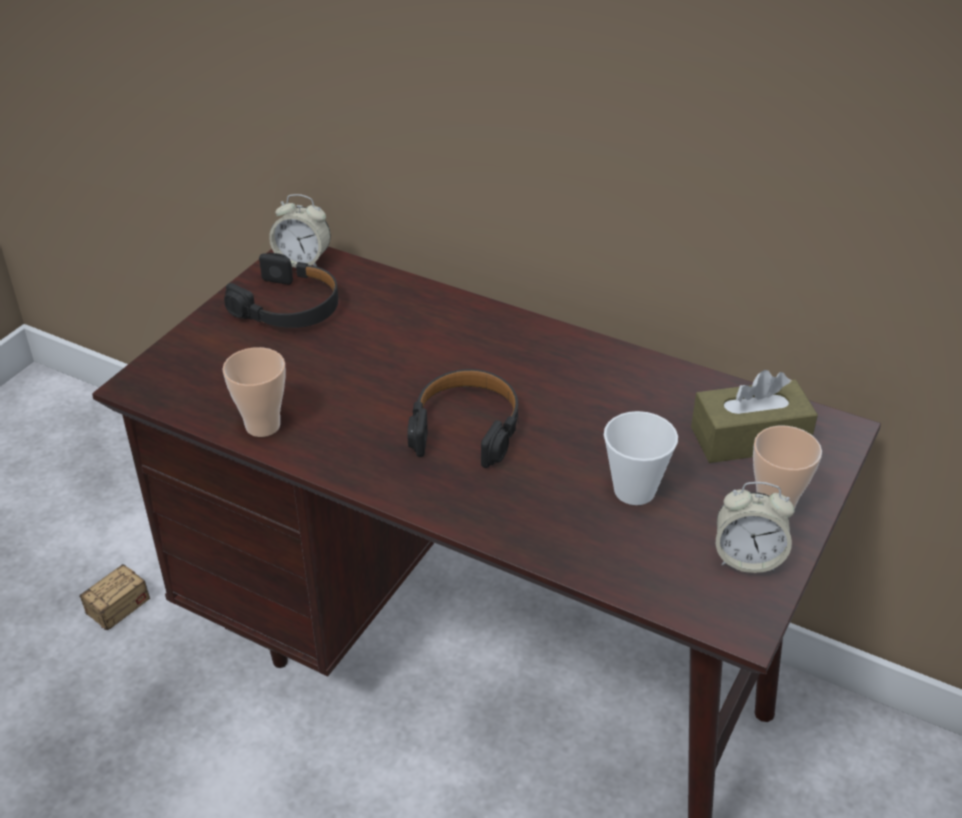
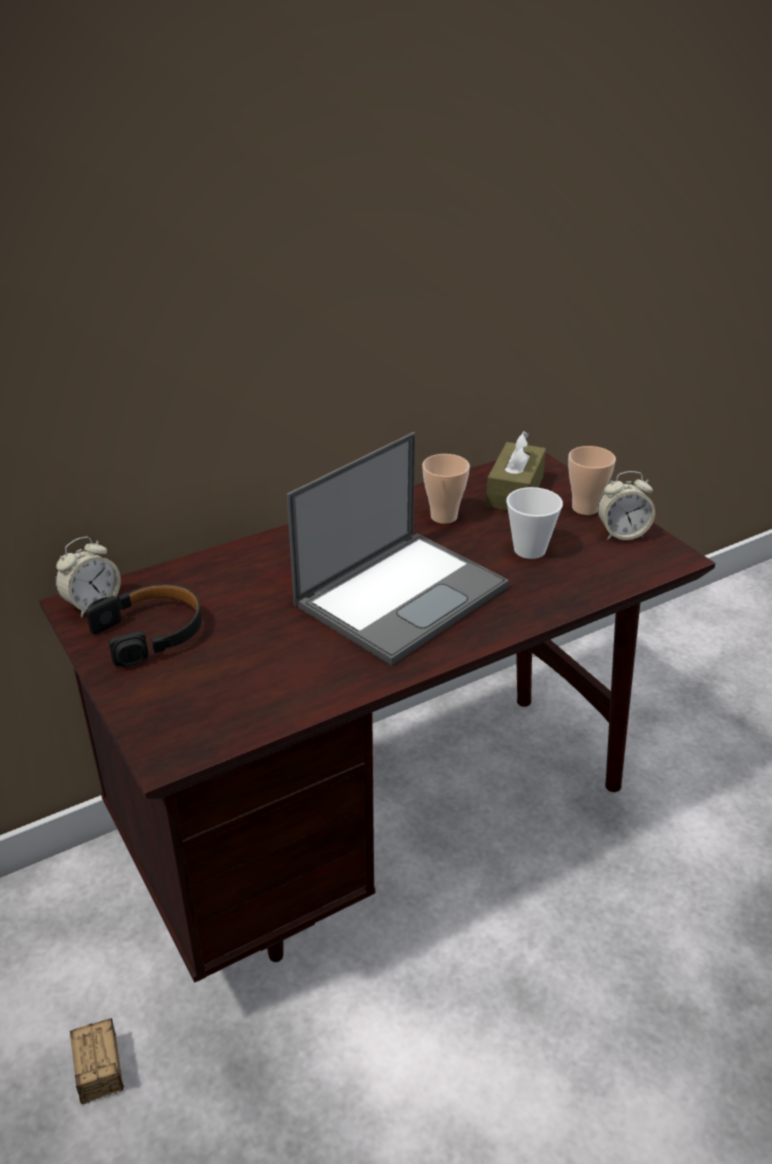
camera: 60 degrees left, 5 degrees down
cup [223,347,286,437] -> cup moved to [422,454,470,524]
black headphones [407,369,519,468] -> laptop [287,432,509,666]
alarm clock [716,482,794,573] -> alarm clock turned 45 degrees clockwise [598,471,655,540]

